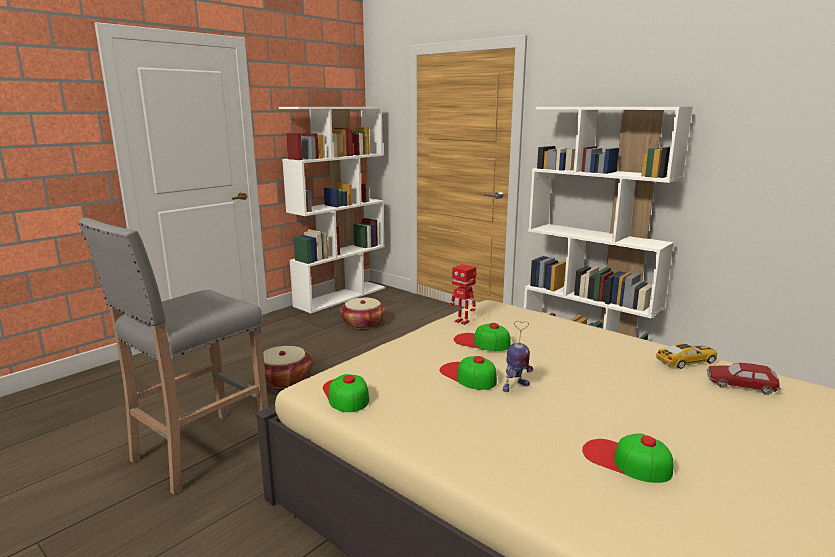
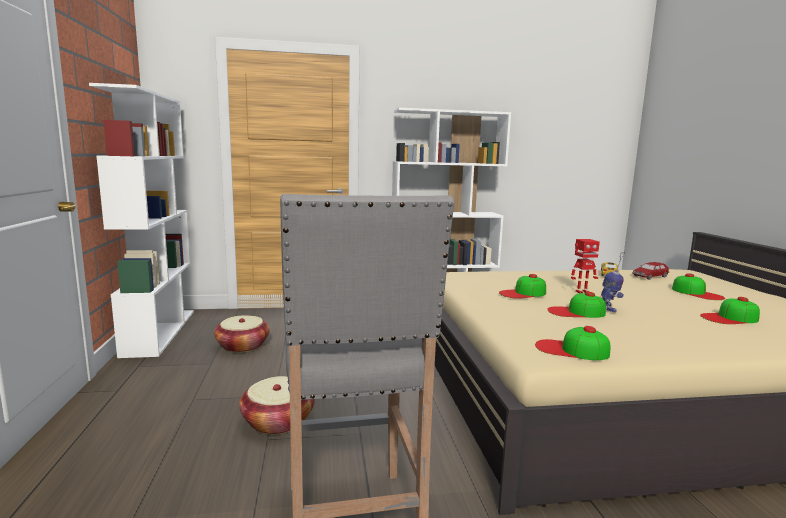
camera: 50 degrees left, 5 degrees down
toy robot [449,264,477,325] -> toy robot moved to [571,239,600,293]
none -> cap [672,274,725,300]

